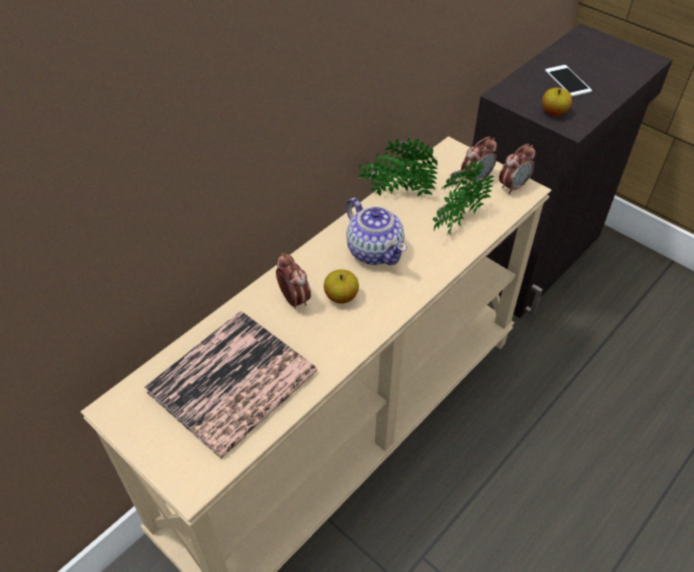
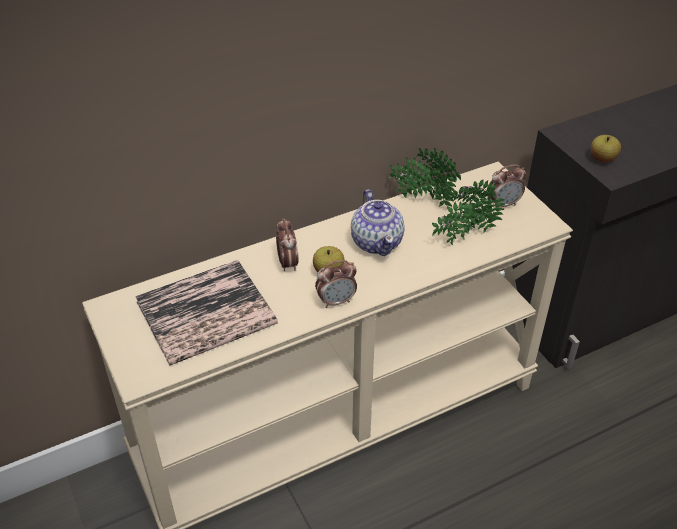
camera: 20 degrees right, 5 degrees down
alarm clock [499,144,536,194] -> alarm clock moved to [315,260,357,308]
phone [545,65,592,97] -> none

